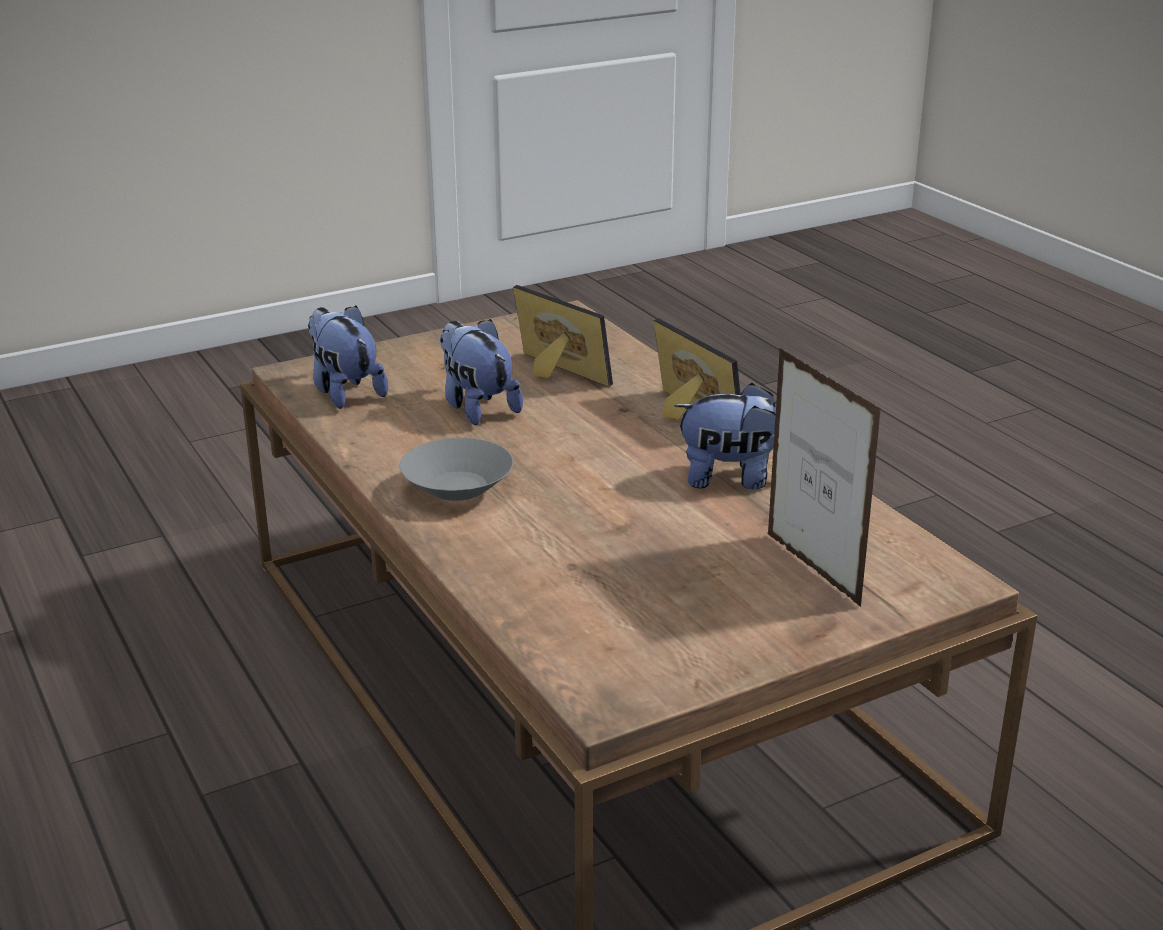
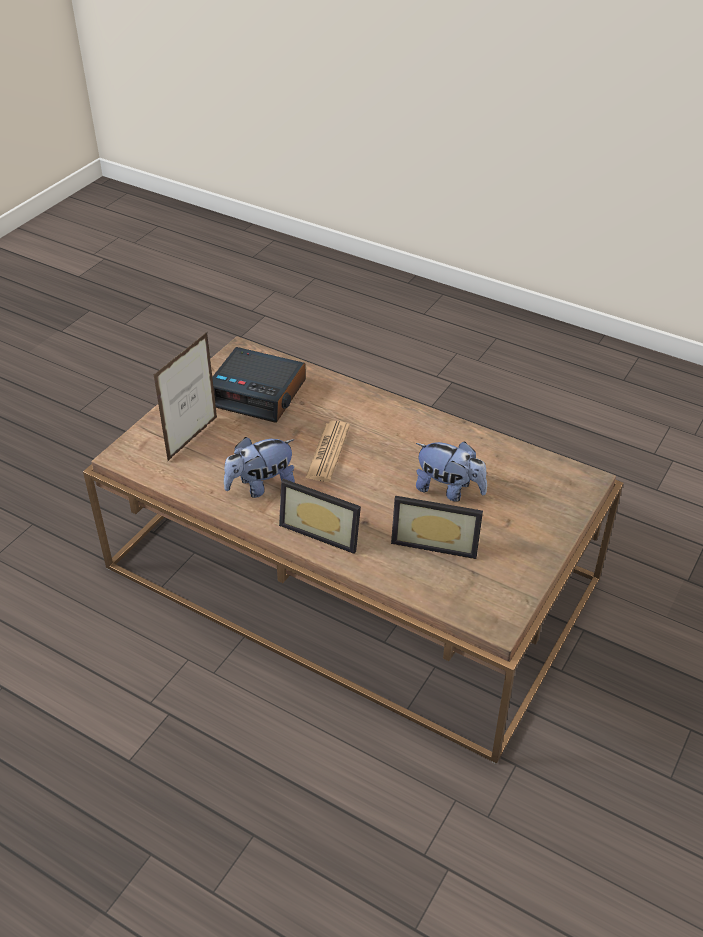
camera: 150 degrees right, 15 degrees up
plush toy [308,306,388,409] -> none
grey bowl [400,438,513,501] -> none
picture frame [767,347,881,607] -> picture frame turned 90 degrees counterclockwise [154,332,217,461]
none -> alarm clock [212,347,306,423]
none -> newspaper [305,421,350,482]

